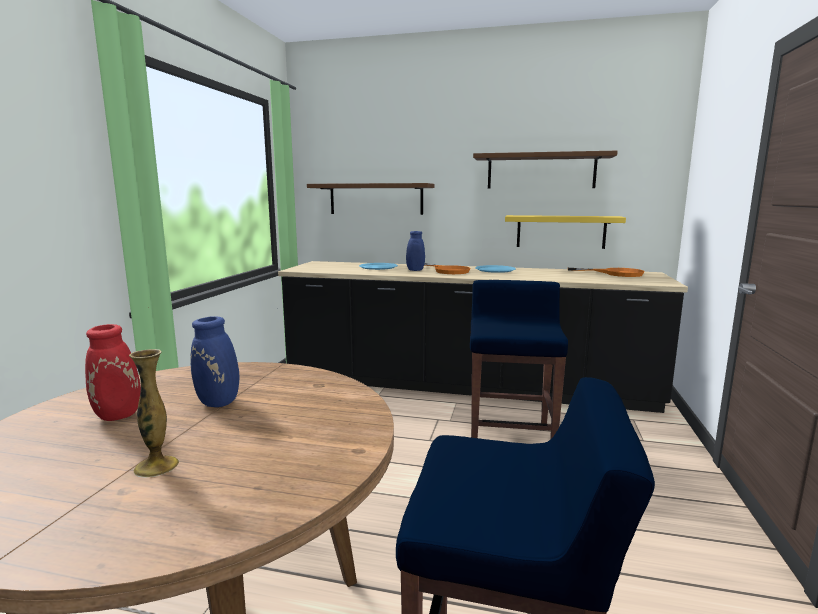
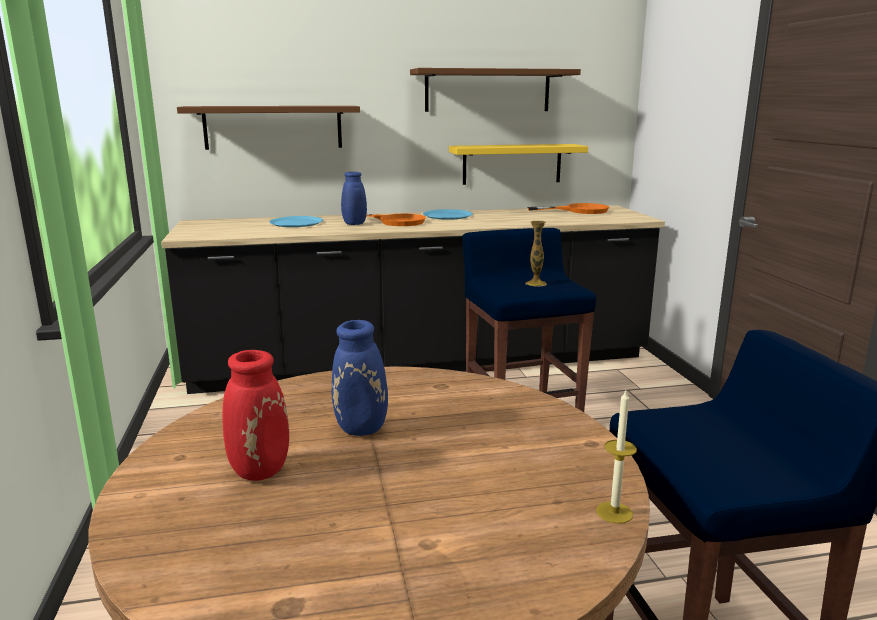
camera: 25 degrees left, 5 degrees up
vase [129,349,179,478] -> vase moved to [525,221,547,287]
none -> candle [596,390,637,524]

